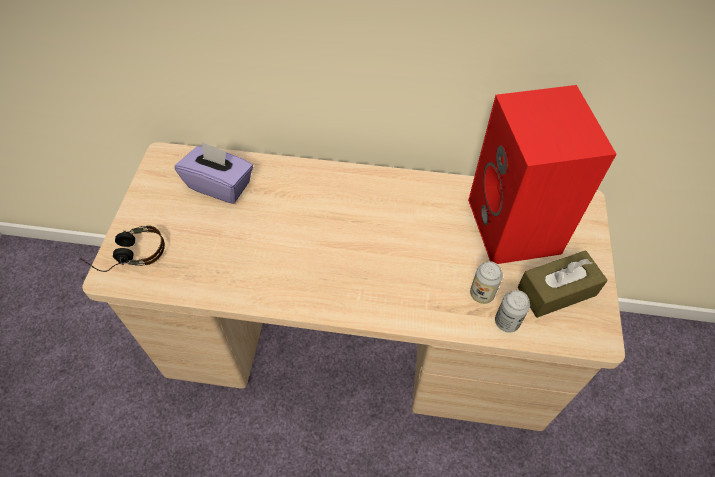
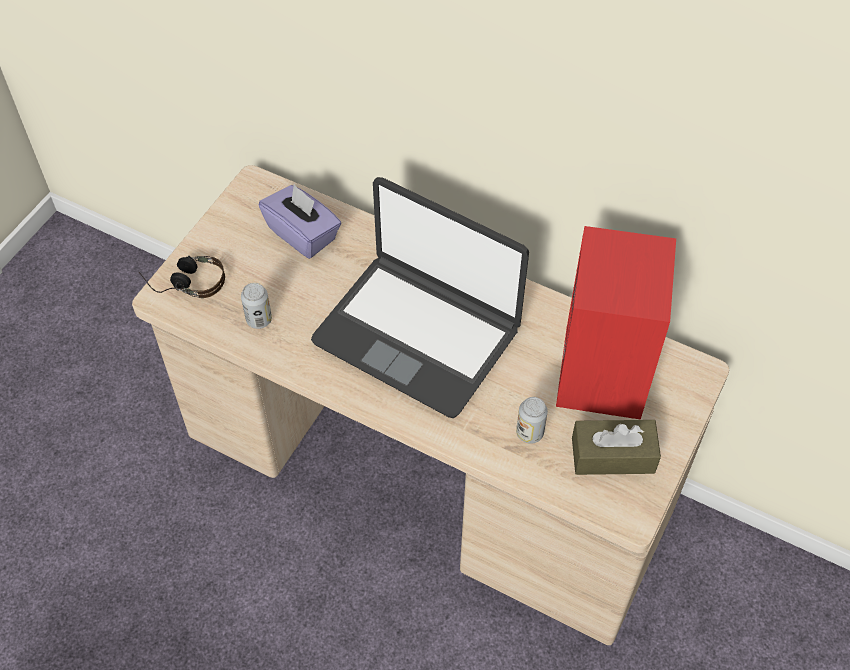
camera: 20 degrees right, 0 degrees up
can [495,290,530,333] -> can moved to [241,283,272,329]
none -> laptop [311,177,529,418]

